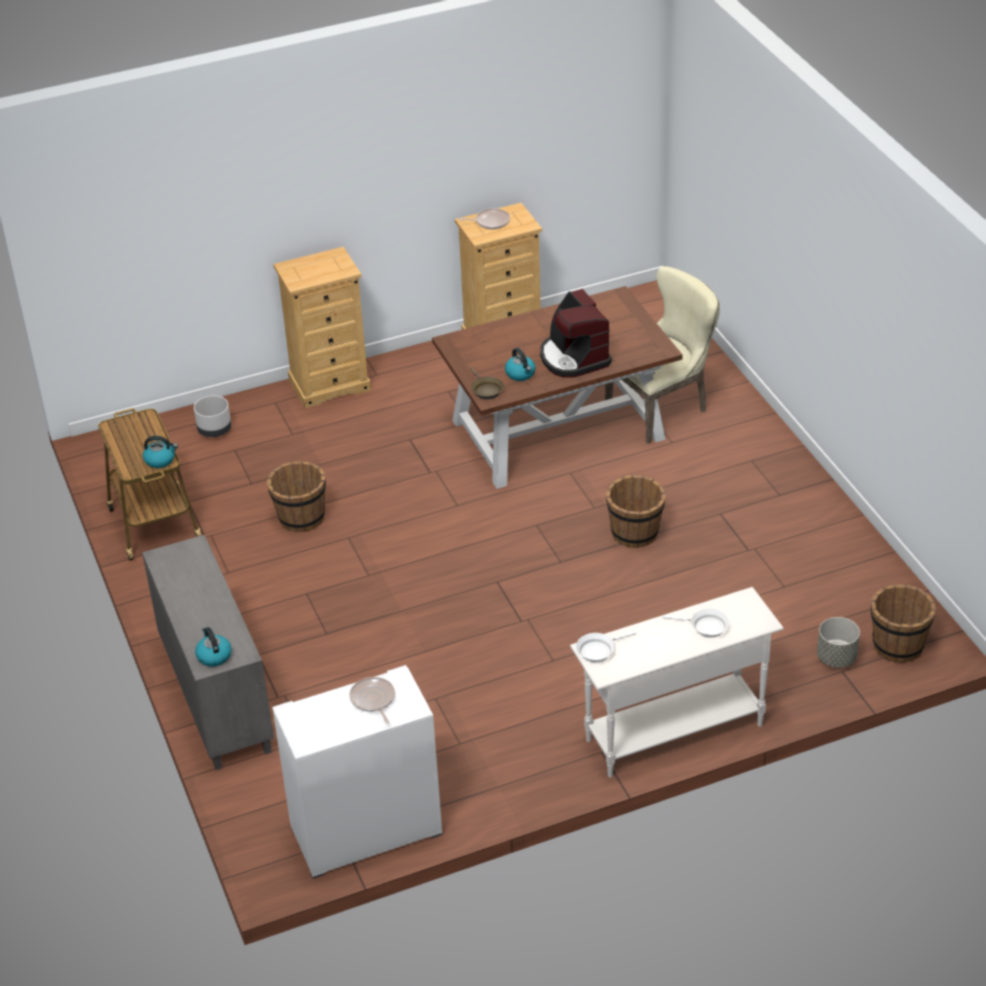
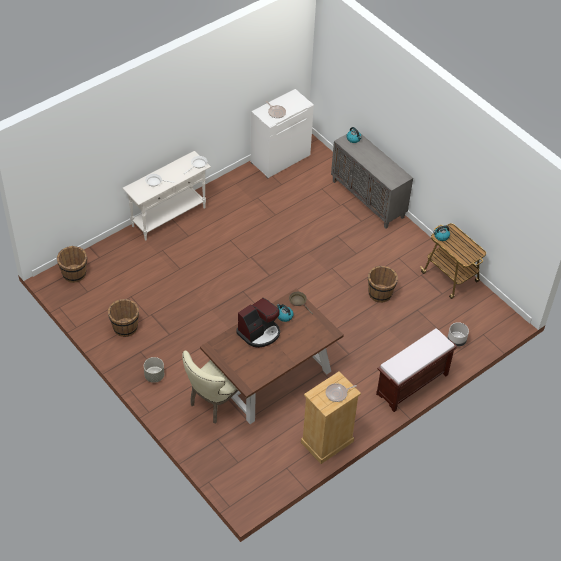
camera: 160 degrees right, 10 degrees up
beige dresser [273,247,371,408] -> brown bench [376,328,457,412]
coffee machine [540,289,612,378] -> coffee machine turned 90 degrees clockwise [236,298,280,348]
brown bucket [606,475,666,548] -> brown bucket moved to [108,299,139,337]
grey planter [817,617,860,668] -> grey planter moved to [144,357,164,383]

